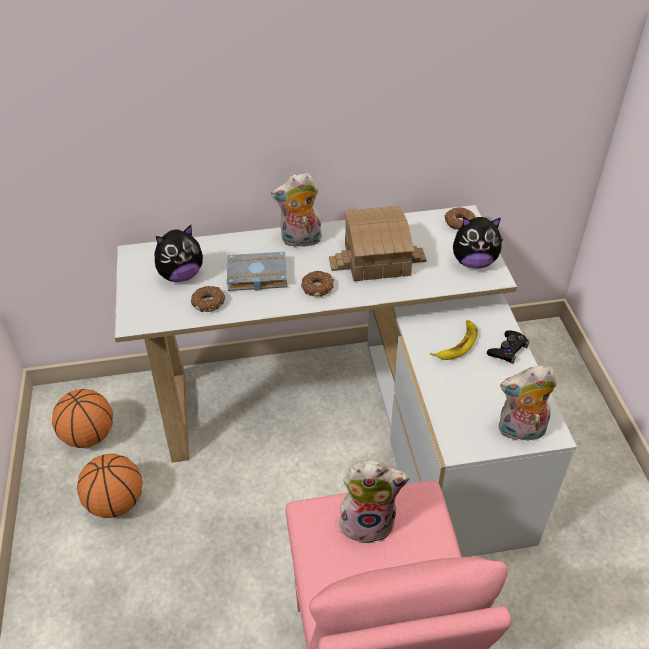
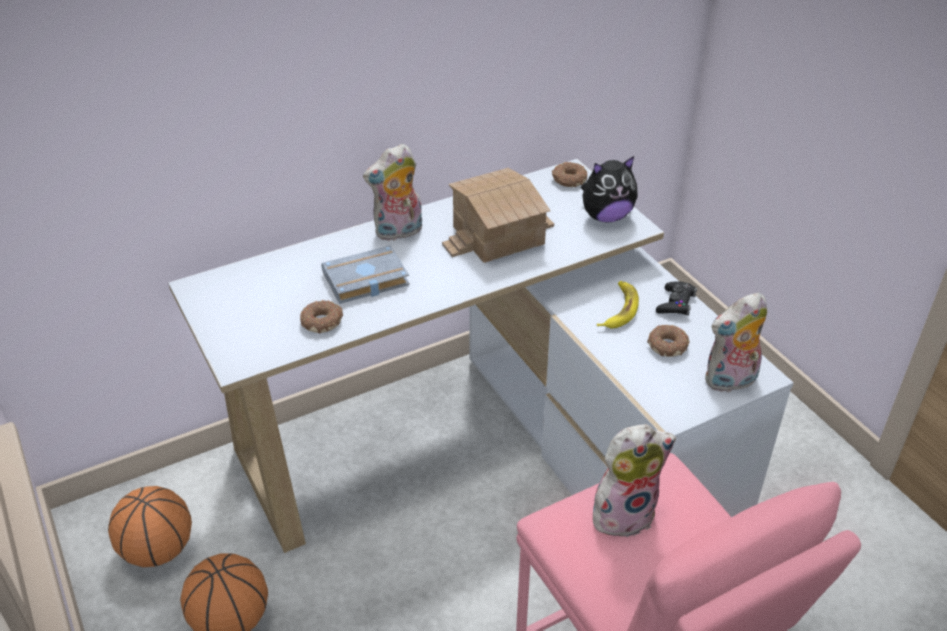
camera: 20 degrees left, 5 degrees down
plush toy [155,225,203,282] -> none
donut [301,271,334,297] -> donut moved to [647,325,690,357]

